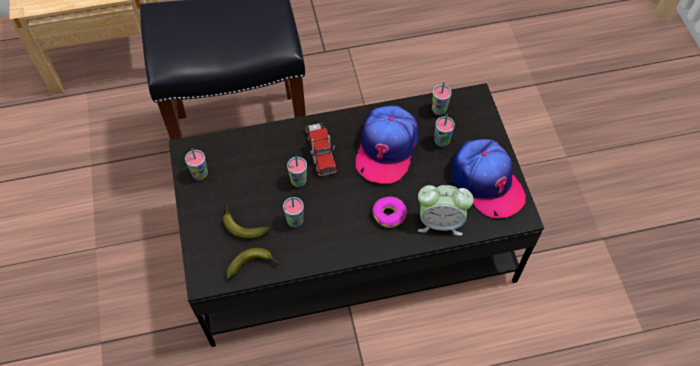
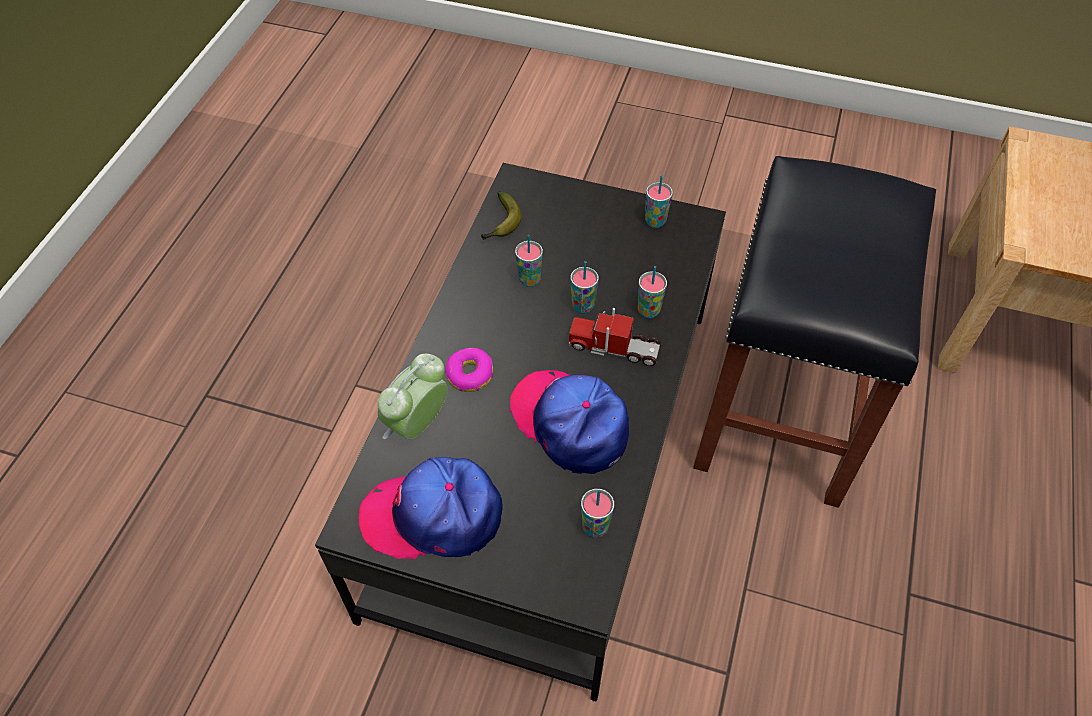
camera: 120 degrees right, 5 degrees down
banana [223,204,270,239] -> none
cup [434,114,455,147] -> cup moved to [638,266,667,318]

